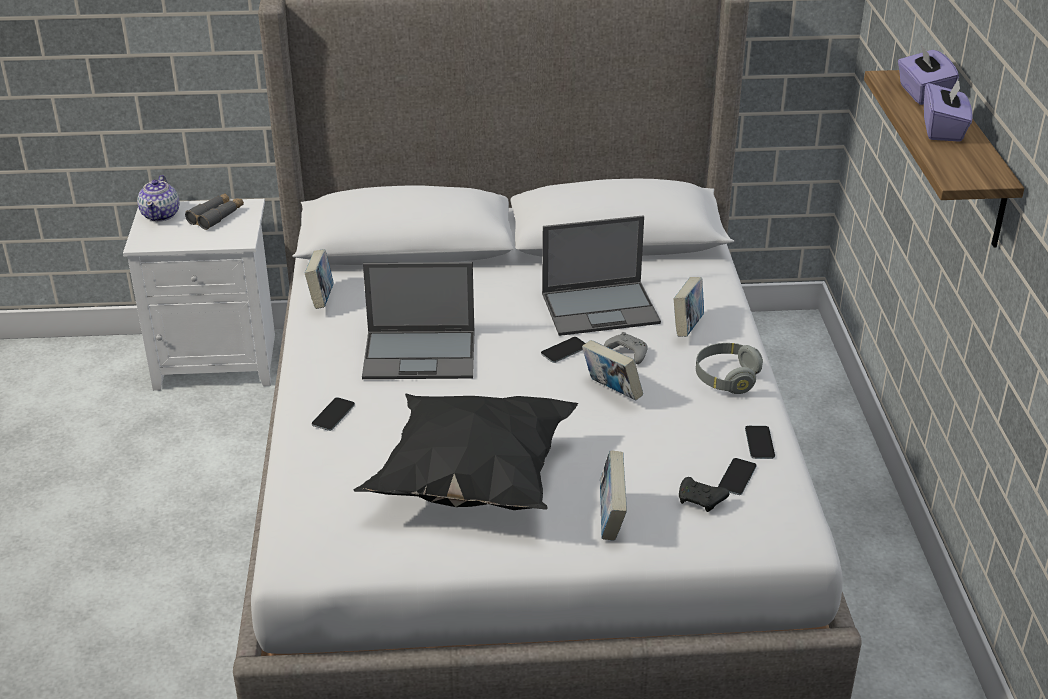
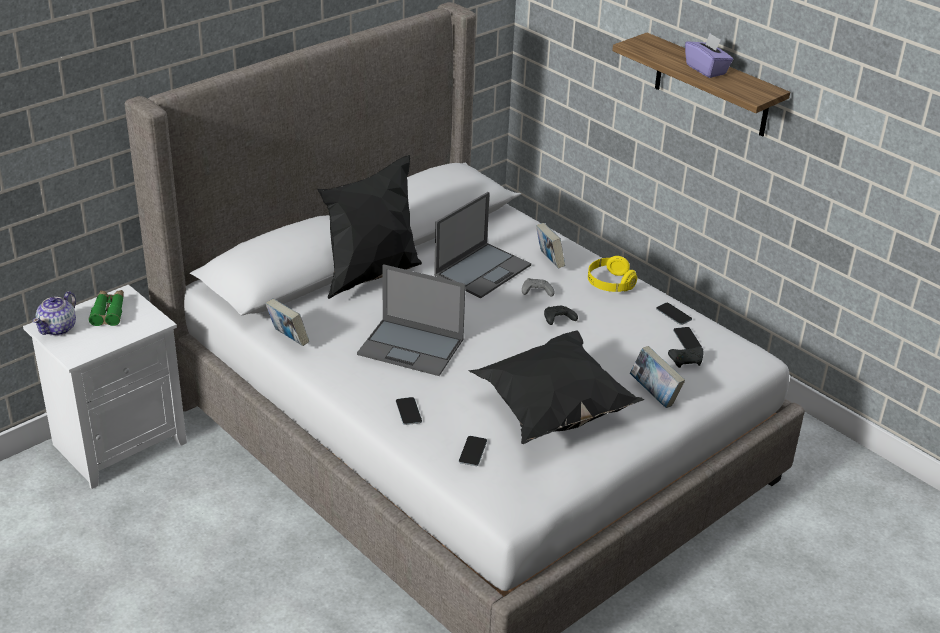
camera: 40 degrees left, 0 degrees up
teapot [137,175,180,222] -> teapot turned 60 degrees clockwise [33,291,76,336]
grey binoculars [185,193,244,230] -> green binoculars [88,290,124,326]
laptop [362,262,474,379] -> laptop turned 60 degrees clockwise [357,264,466,376]
phone [541,337,586,363] -> phone moved to [459,436,487,466]
book [582,340,643,401] -> black game controller [544,306,578,325]
grey headphones [696,343,763,394] -> yellow headphones [588,256,637,292]
purple tissue box [898,45,959,105] -> none
none -> black pillow [317,155,422,299]

